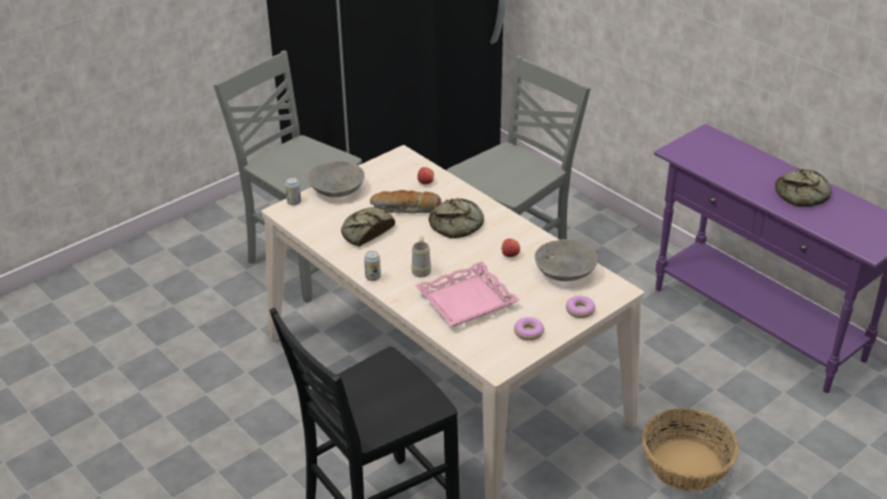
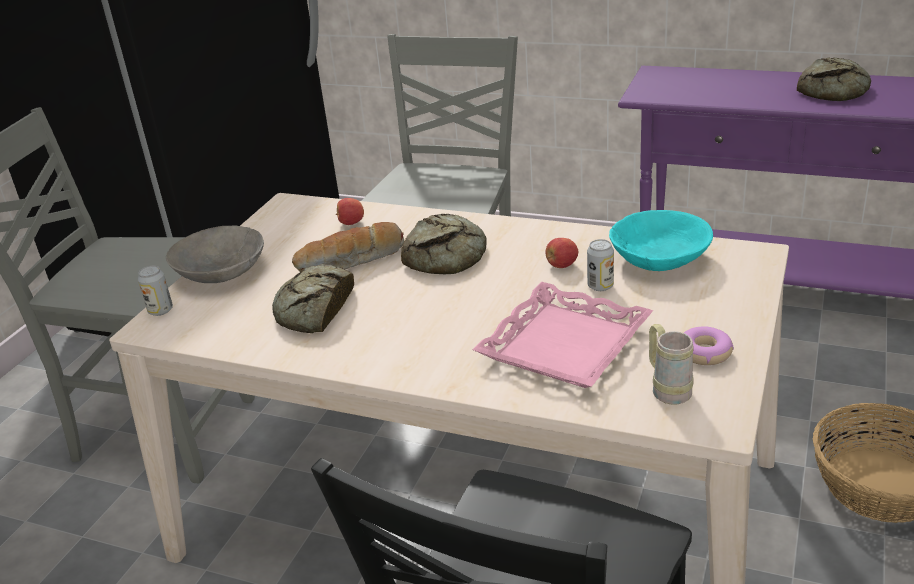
camera: 25 degrees left, 5 degrees down
can [364,251,381,281] -> can moved to [587,239,614,291]
beige mug [411,236,431,278] -> beige mug moved to [649,324,694,405]
grey bowl [535,239,598,281] -> turquoise bowl [609,210,713,271]
donut [566,296,595,318] -> none

